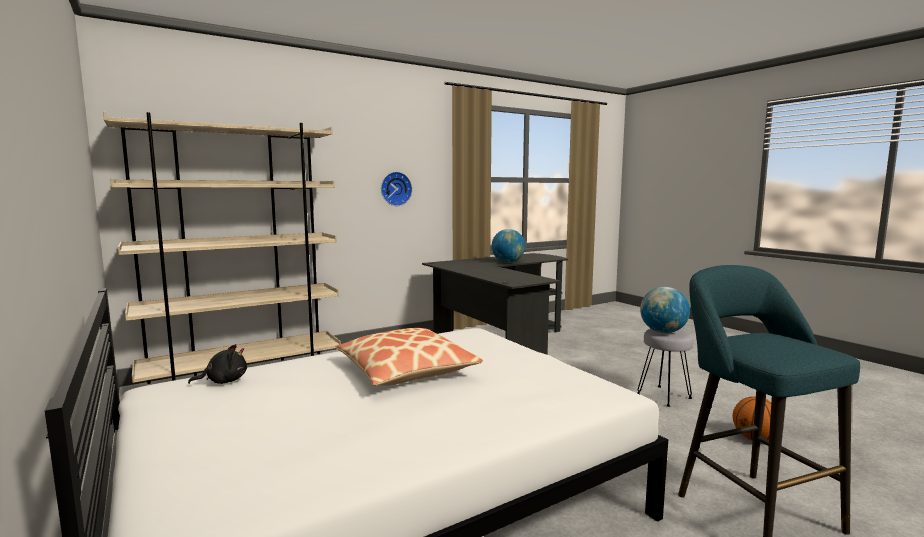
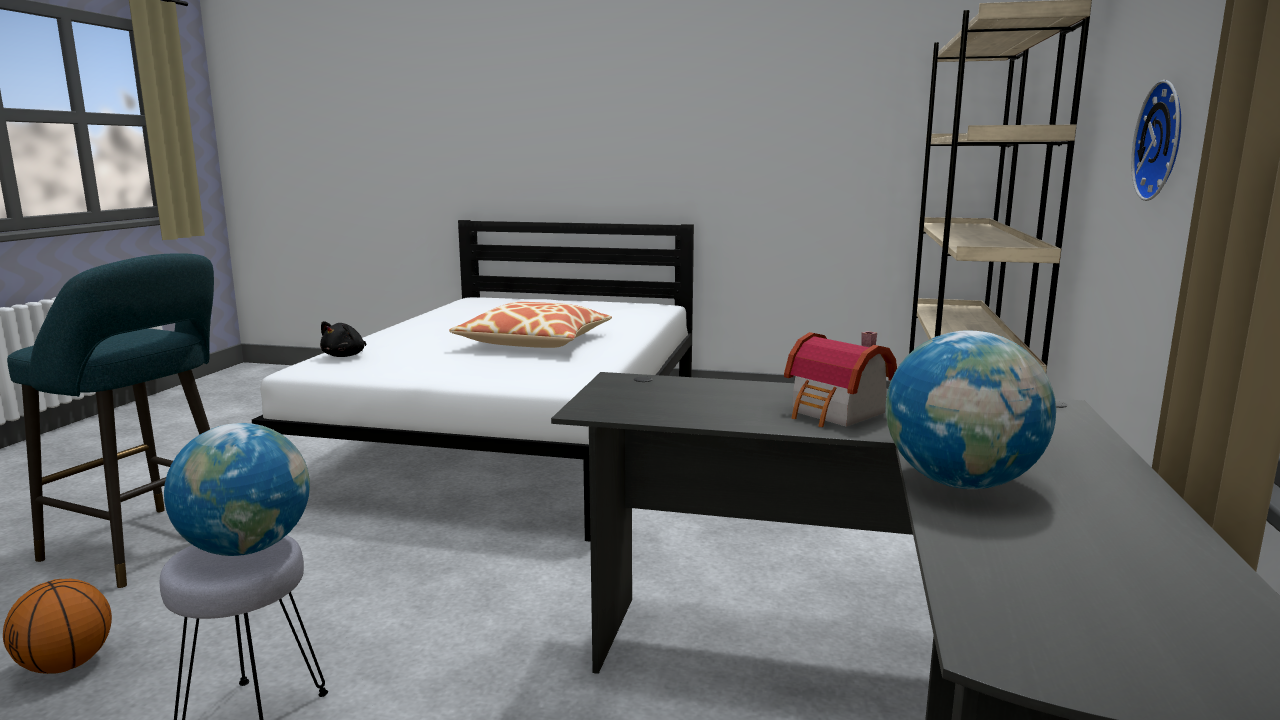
camera: 135 degrees right, 5 degrees up
black plush toy [188,344,247,384] -> black plush toy moved to [320,321,366,357]
none -> toy house [784,331,897,427]

